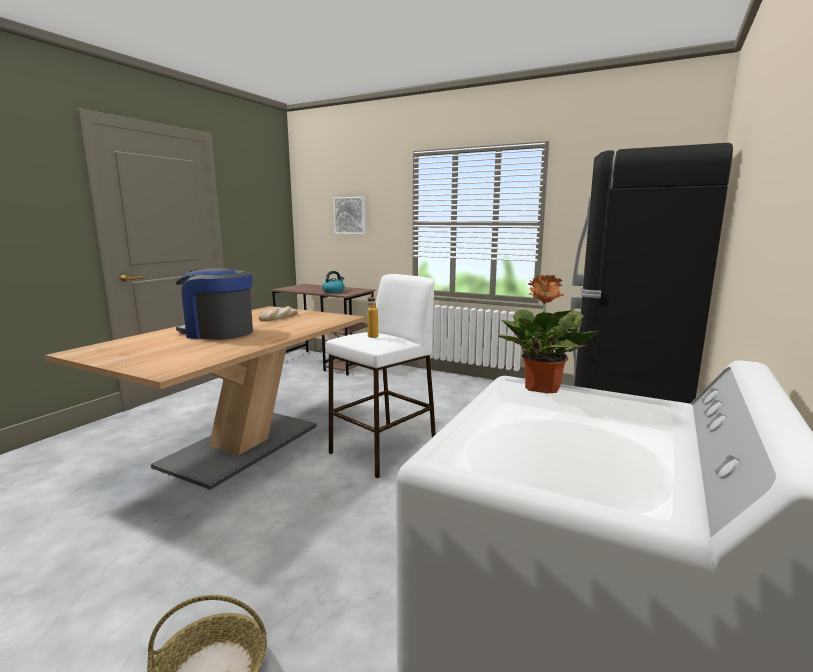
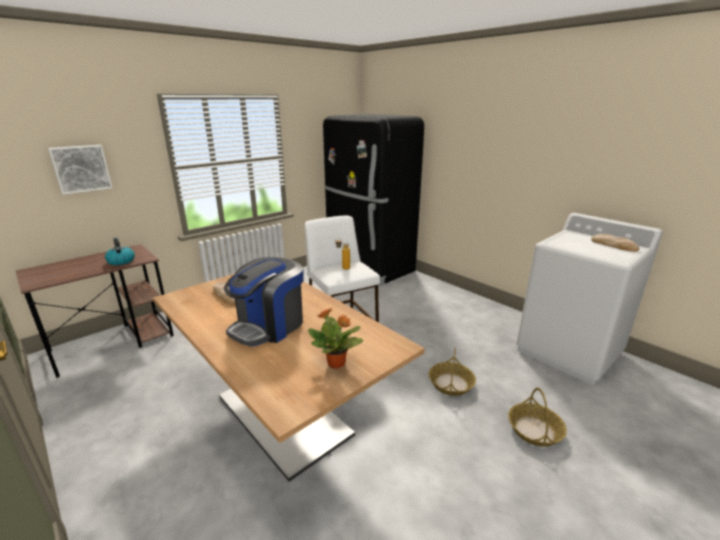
camera: 70 degrees left, 10 degrees up
potted plant [498,275,599,394] -> potted plant moved to [308,309,363,369]
none -> basket [429,347,476,396]
none -> bread [591,234,639,252]

